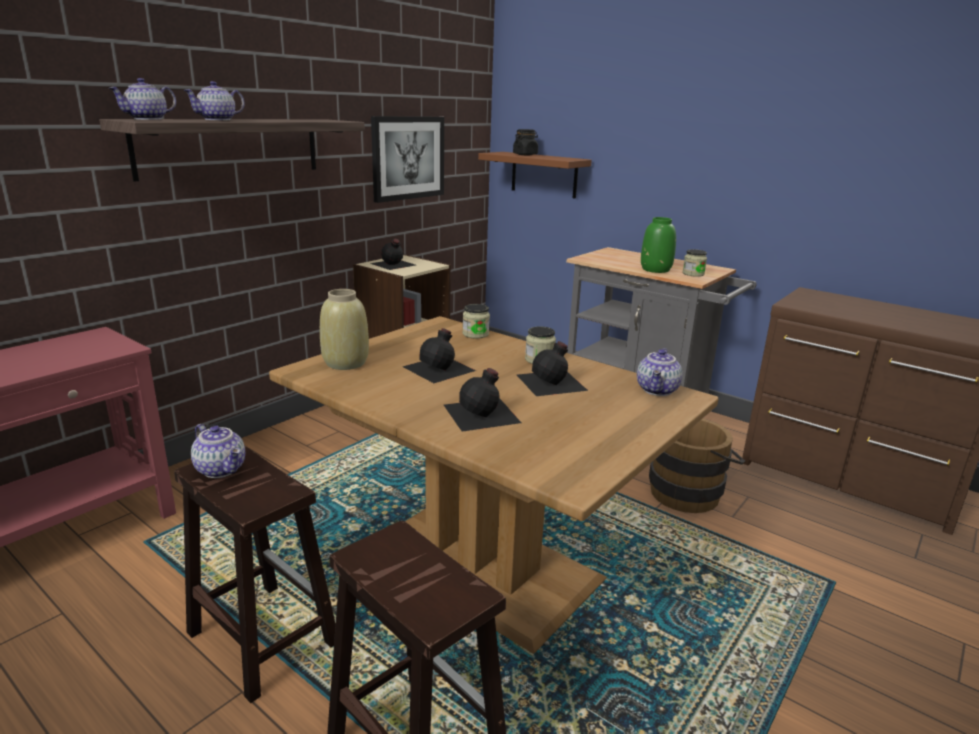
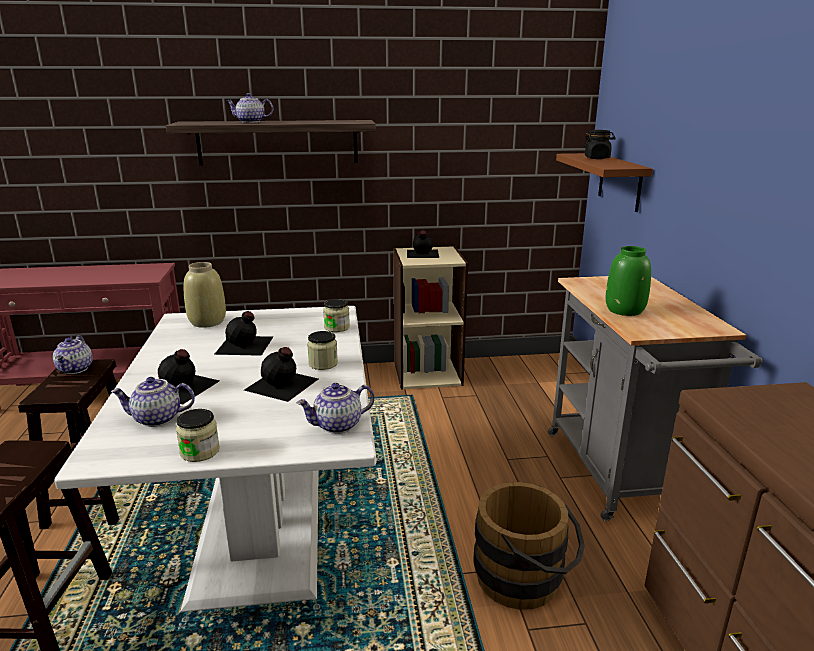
camera: 45 degrees right, 0 degrees up
teapot [109,78,176,120] -> teapot moved to [111,377,195,427]
brown dining table [269,316,718,654] -> white dining table [54,306,376,612]
picture [371,116,444,203] -> none
jar [682,249,707,277] -> jar moved to [176,409,220,462]

